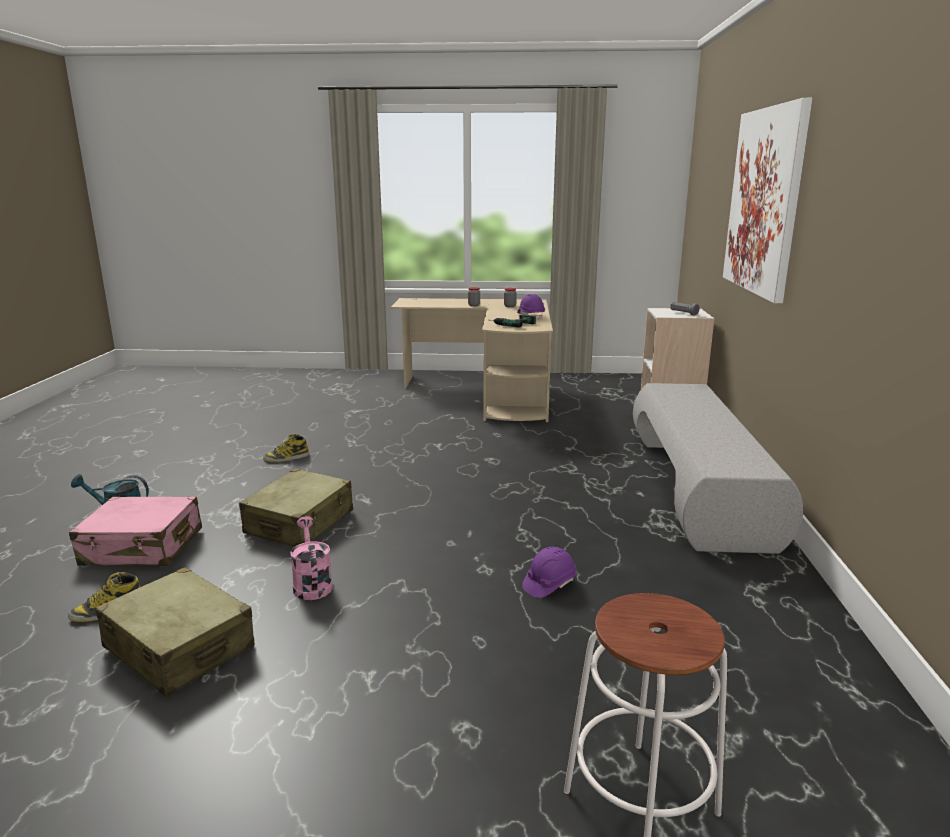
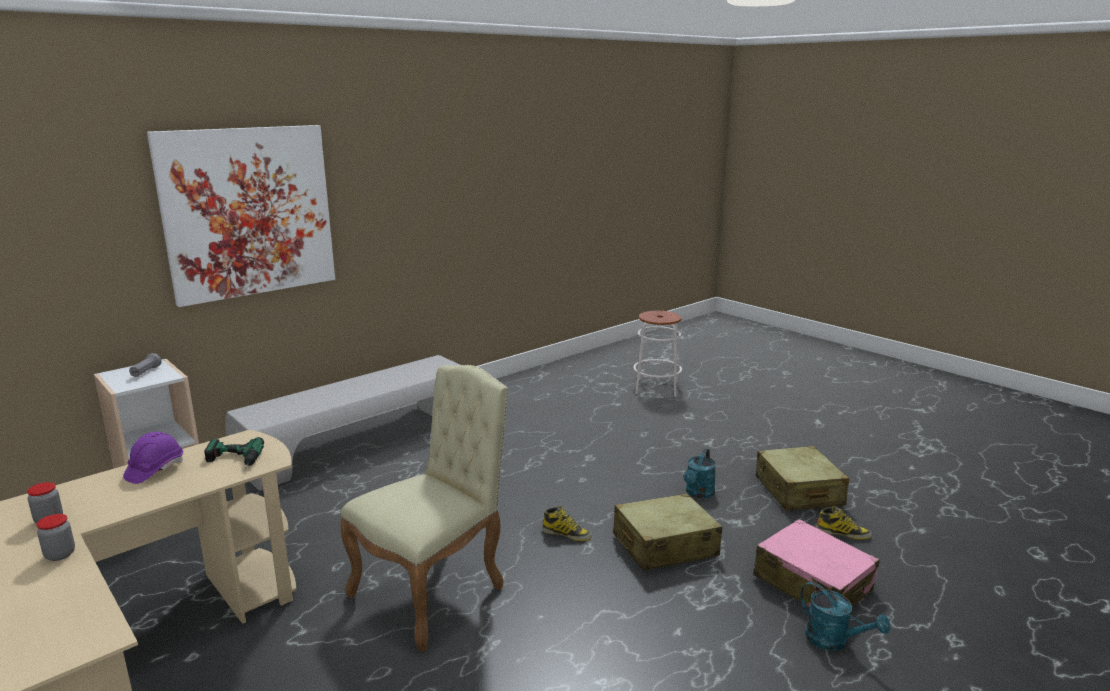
camera: 135 degrees left, 0 degrees up
boot [263,434,309,462] -> boot moved to [542,506,592,541]
pink watering can [290,516,333,600] -> turquoise watering can [683,448,716,498]
purple hard hat [522,547,577,598] -> none
none -> beige chair [341,365,508,652]

